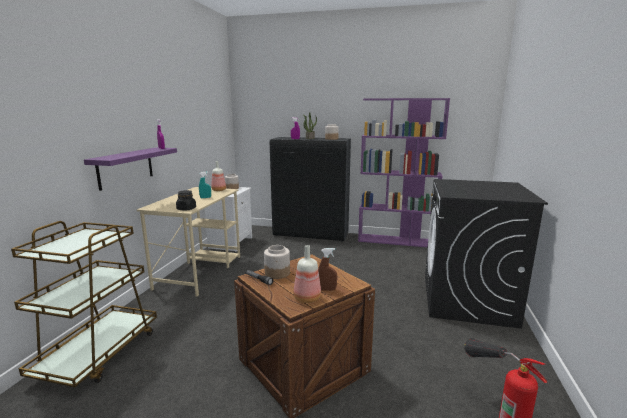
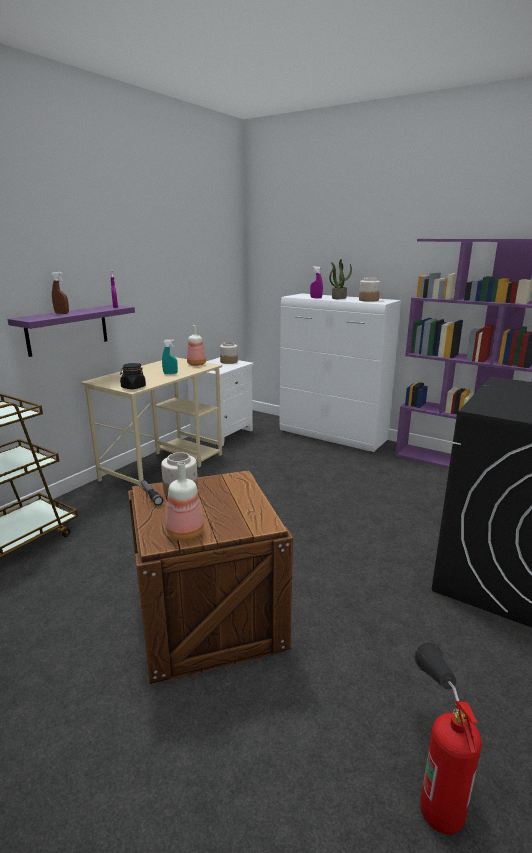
camera: 20 degrees right, 5 degrees up
black cabinet [270,137,351,242] -> white cabinet [280,293,401,453]
brown spray bottle [318,248,337,290] -> brown spray bottle moved to [52,272,69,314]

